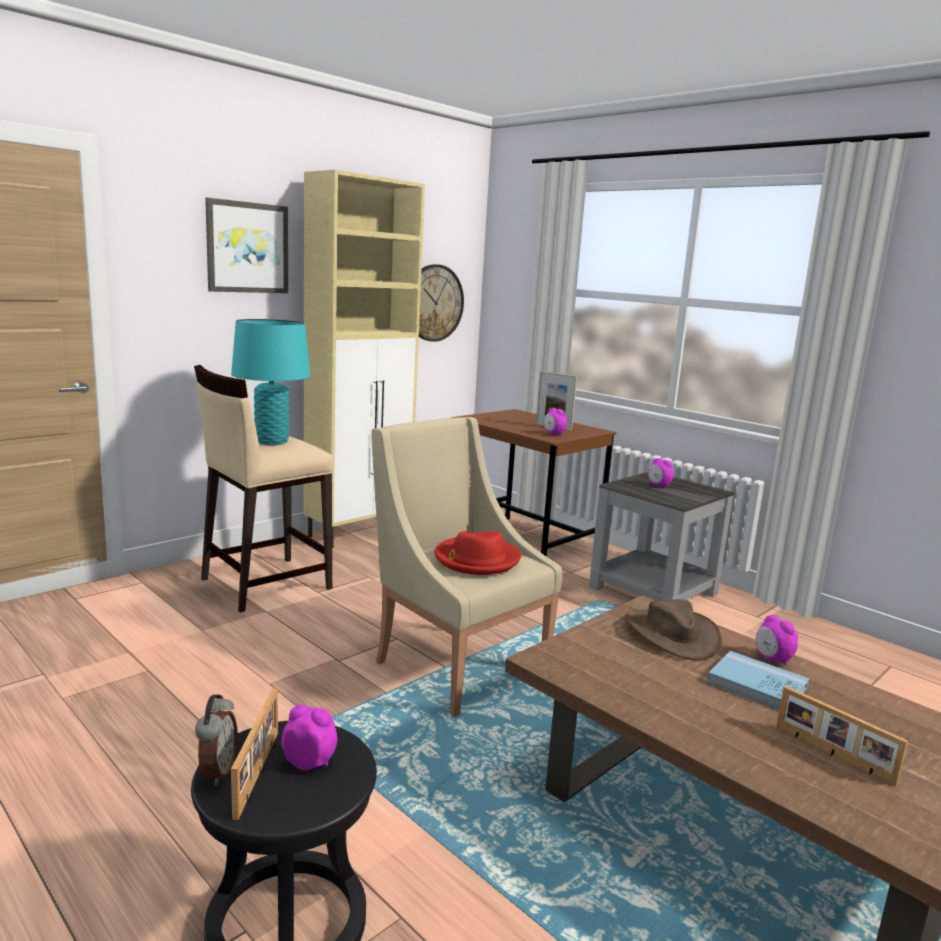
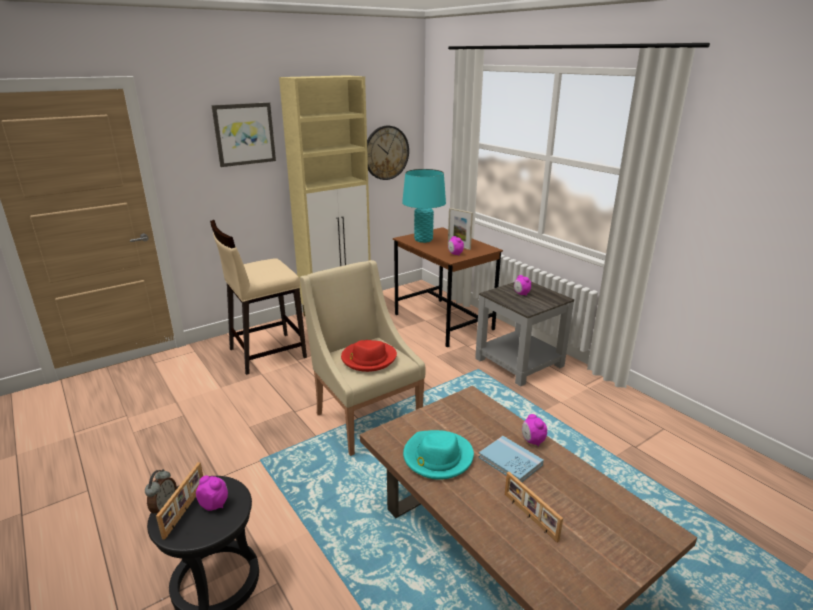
camera: 10 degrees right, 10 degrees up
turquoise table lamp [231,319,310,445] -> turquoise table lamp moved to [402,169,446,243]
brown hat [625,599,722,661] -> none
none -> turquoise hat [403,430,474,480]

